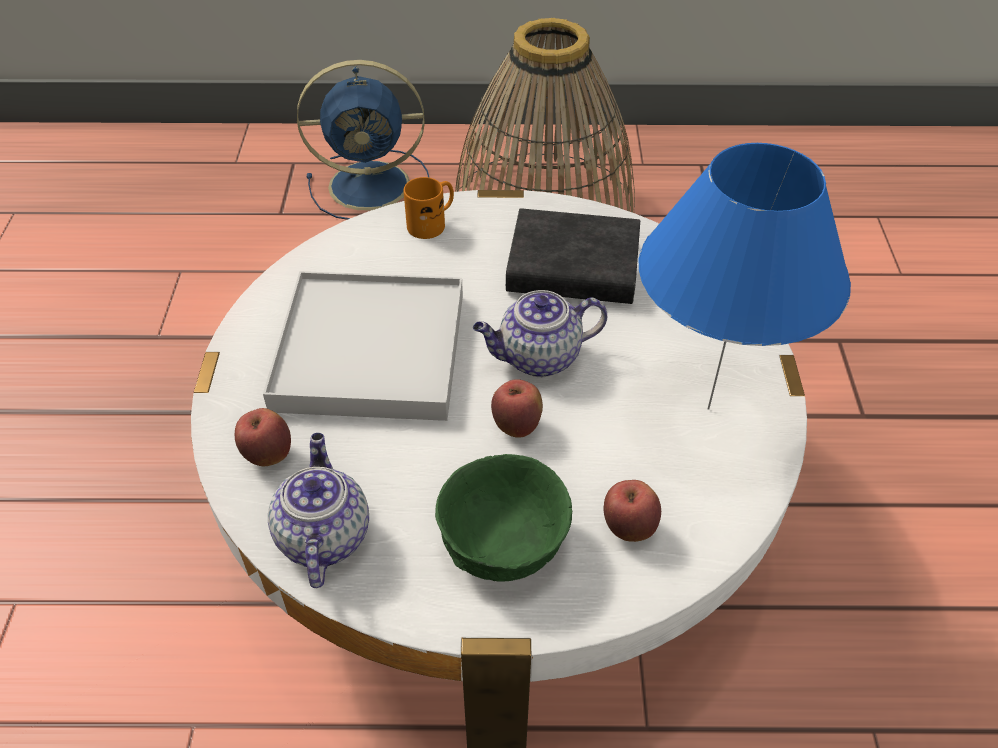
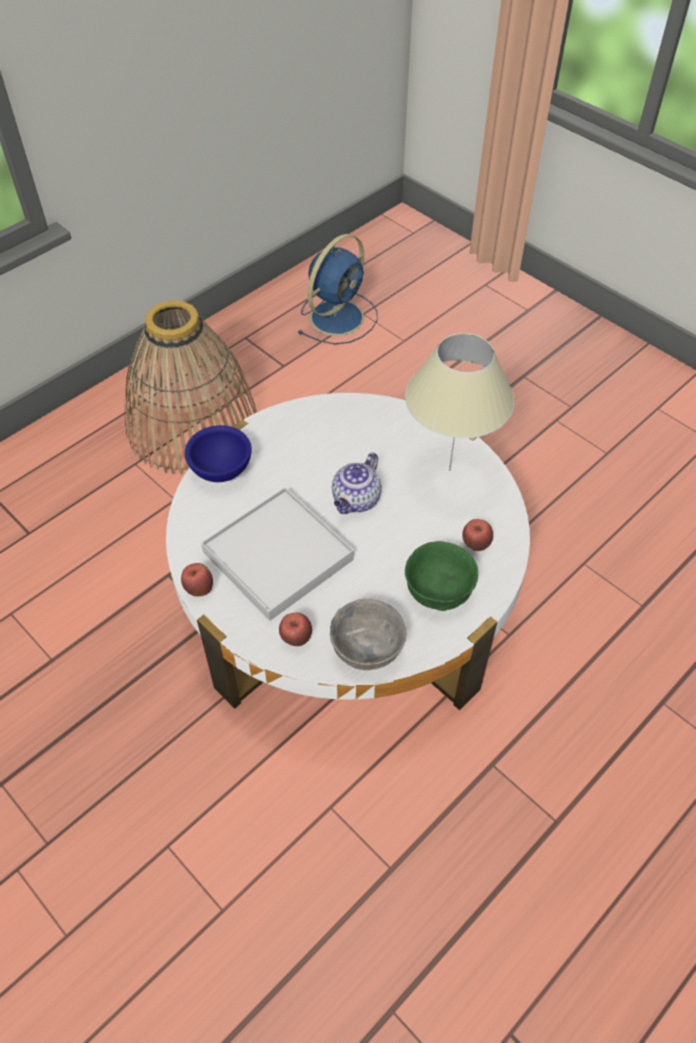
camera: 45 degrees left, 5 degrees up
teapot [268,433,369,588] -> grey bowl [330,599,407,670]
blue fan [297,60,429,220] -> blue fan moved to [297,234,378,344]
orange mug [404,177,454,239] -> blue bowl [185,425,252,482]
apple [491,379,543,438] -> apple moved to [181,563,213,597]
black book [506,208,640,304] -> none
blue table lamp [639,143,851,410] -> beige table lamp [405,333,515,471]

